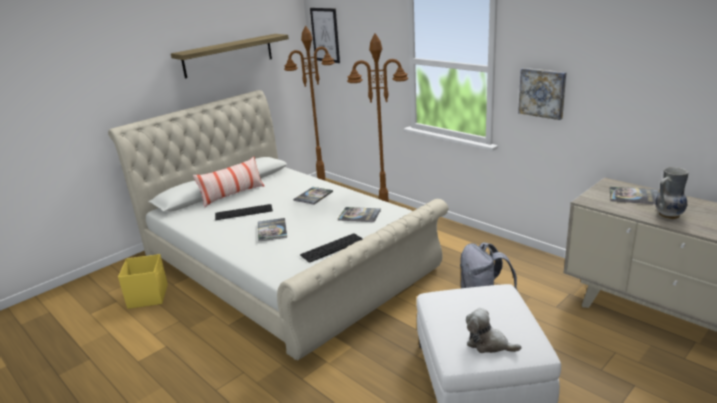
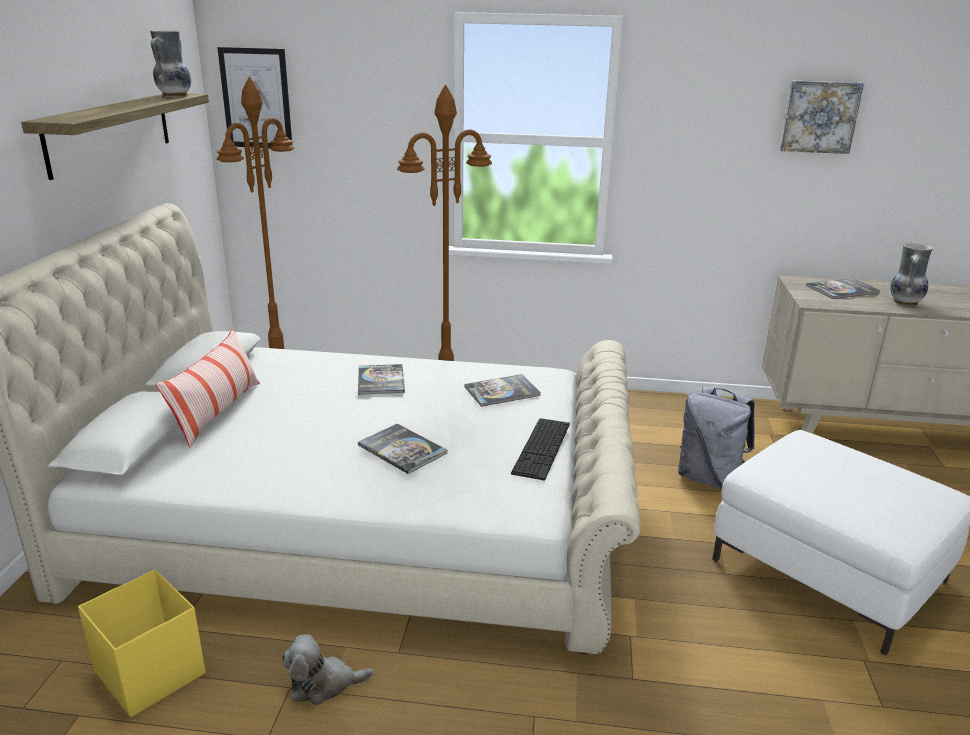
camera: 40 degrees left, 0 degrees up
keyboard [215,204,273,220] -> none
plush toy [466,308,522,353] -> plush toy moved to [282,634,374,705]
picture [518,68,567,120] -> picture moved to [780,81,864,154]
none -> vase [150,30,191,97]

